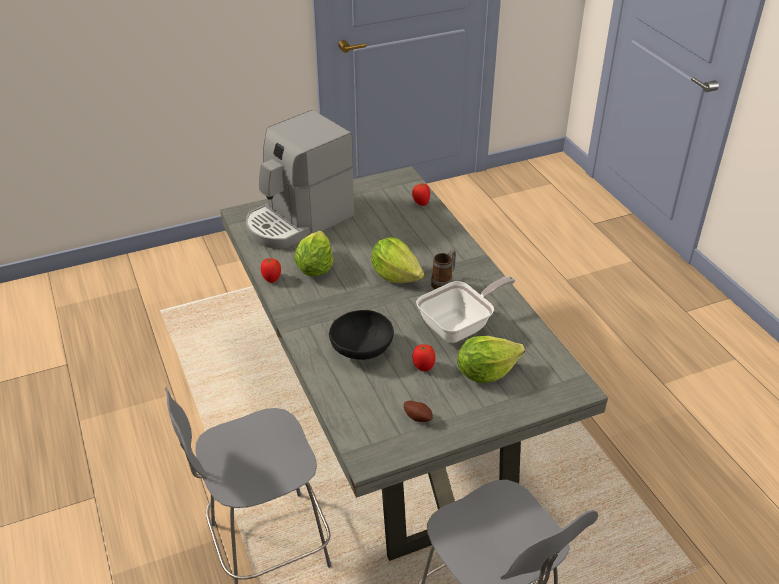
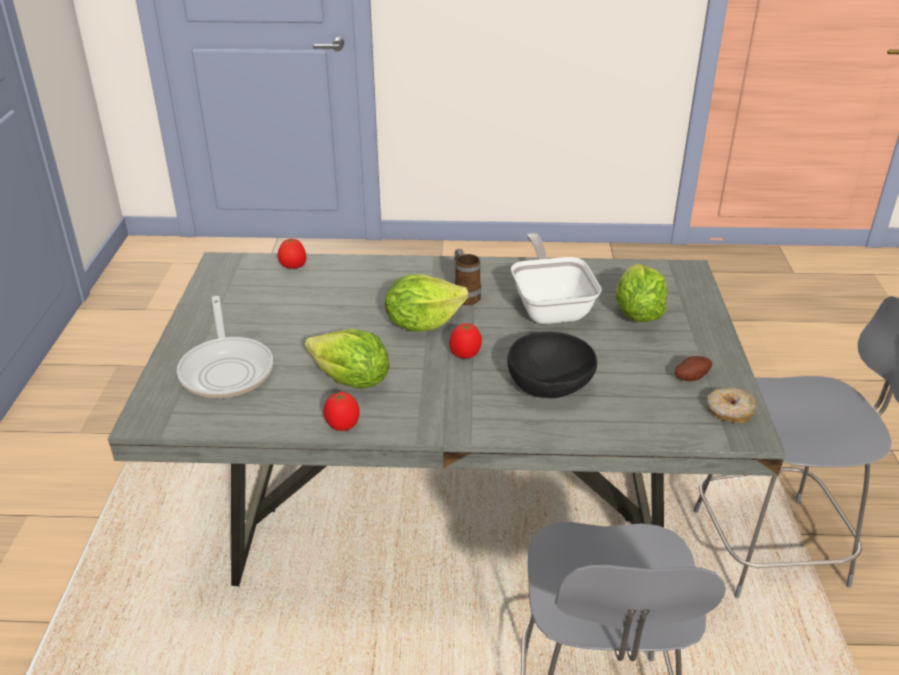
camera: 65 degrees left, 5 degrees down
coffee machine [246,110,354,248] -> frying pan [177,296,273,398]
tomato [413,344,435,372] -> tomato moved to [449,323,482,359]
none -> donut [707,388,757,423]

